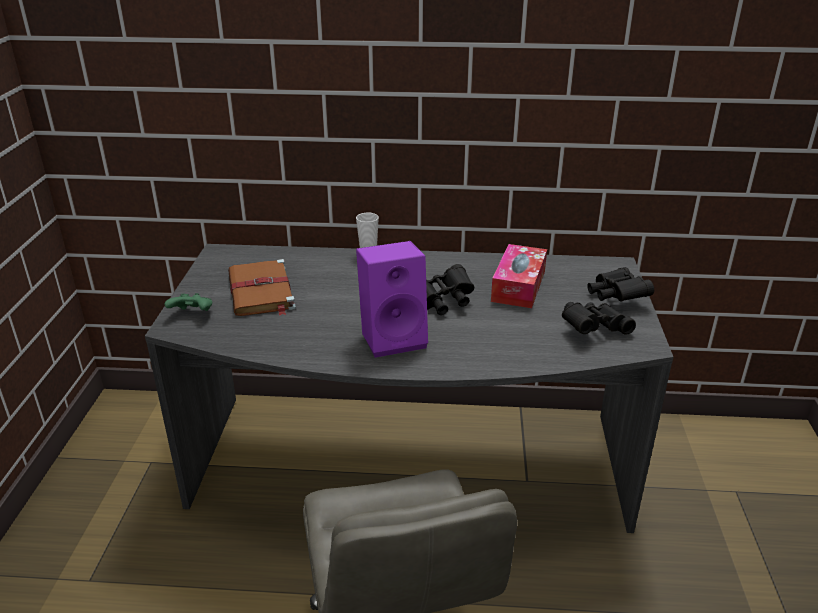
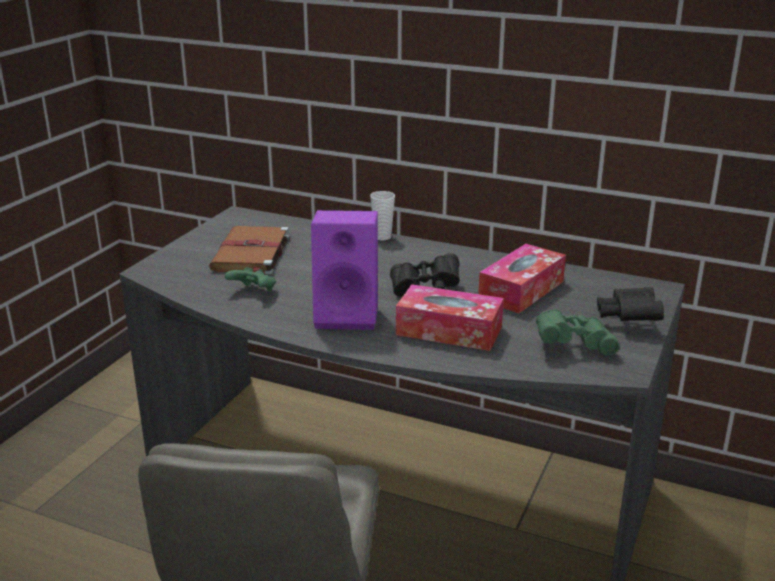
camera: 20 degrees right, 5 degrees down
green game controller [165,293,212,311] -> green game controller moved to [225,267,276,291]
black binoculars [562,302,636,335] -> green binoculars [536,309,619,356]
none -> tissue box [396,284,504,351]

